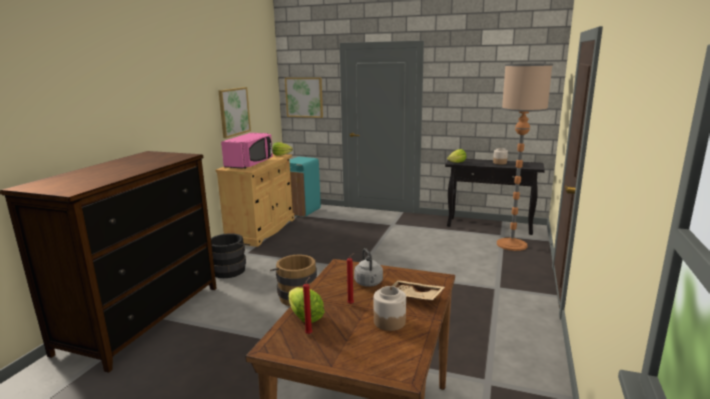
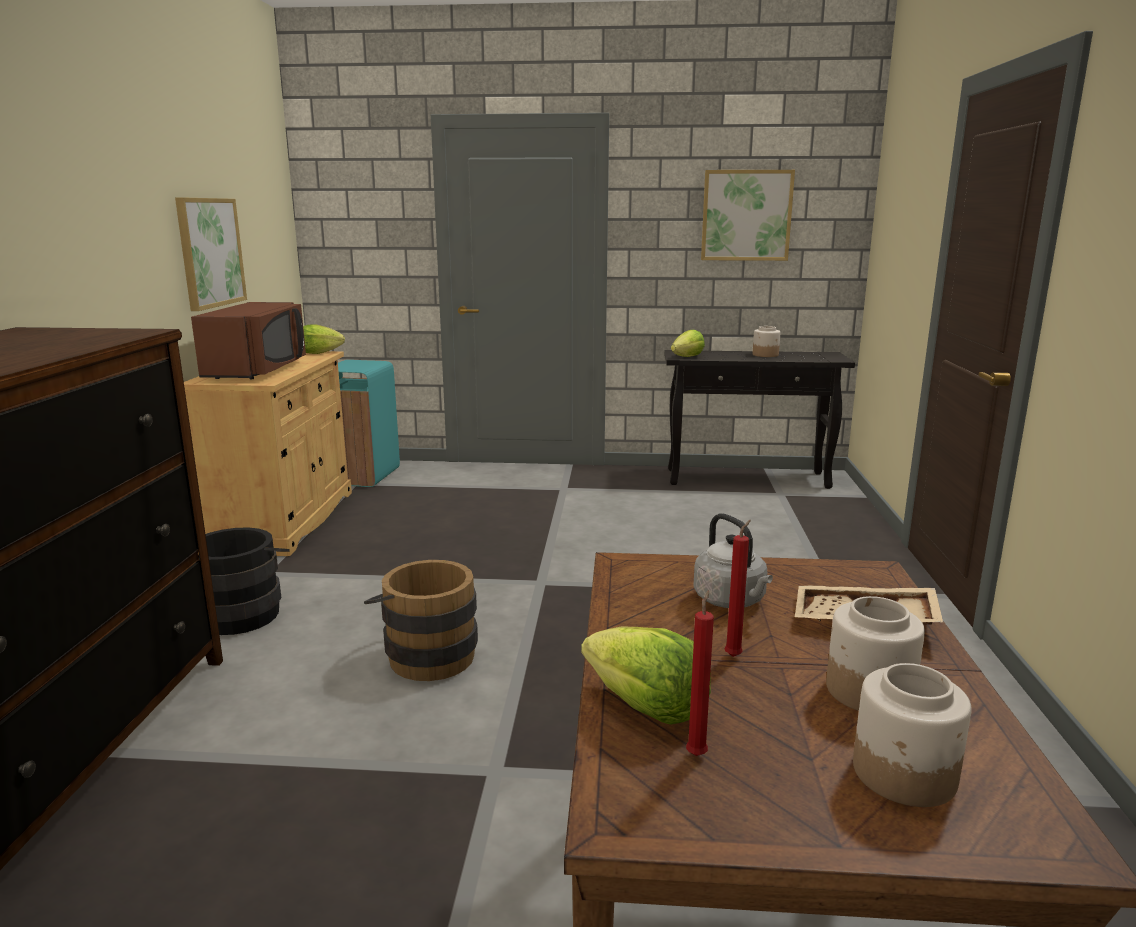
camera: 15 degrees left, 0 degrees up
pink microwave [221,133,273,169] -> brown microwave [191,302,306,379]
picture [285,78,323,118] -> picture moved to [701,170,795,261]
floor lamp [497,63,553,251] -> none
none -> jar [853,663,972,807]

